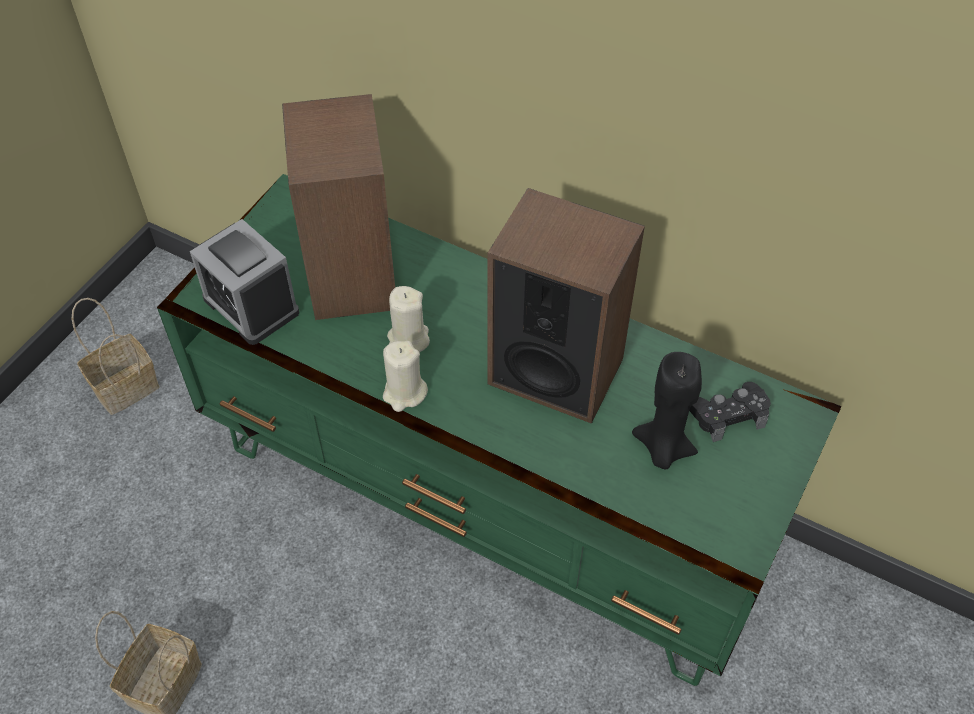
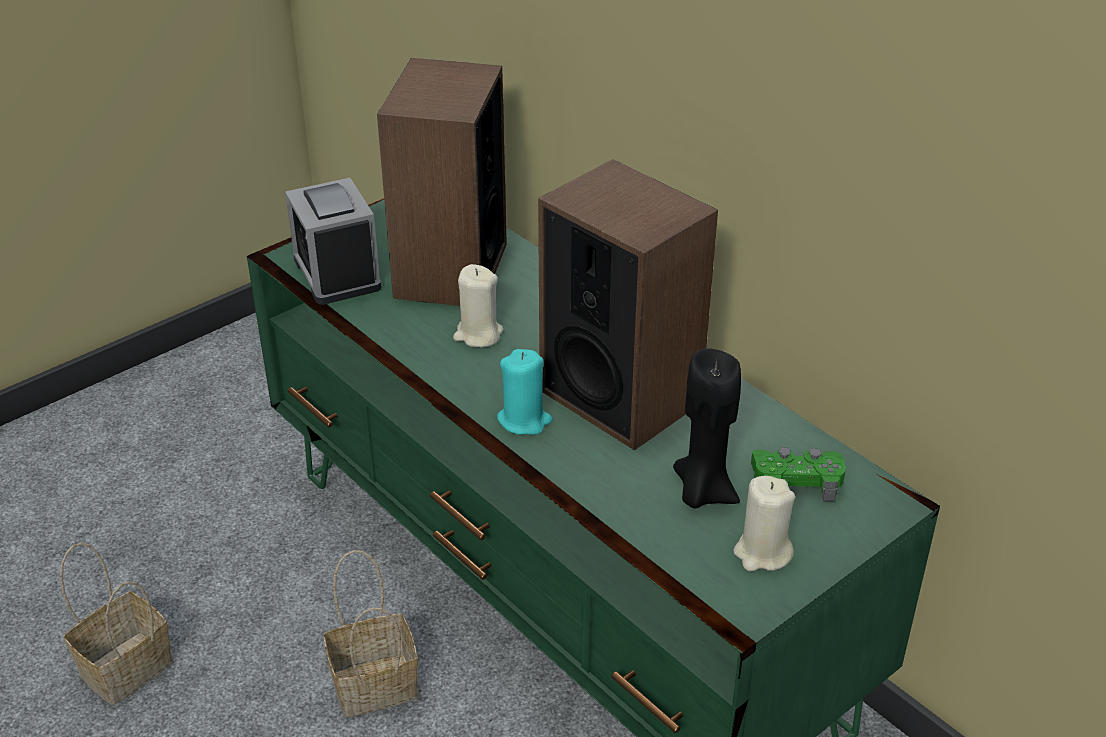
camera: 20 degrees right, 15 degrees down
basket [72,298,159,415] -> basket moved to [324,550,418,717]
beige candle [383,341,428,412] -> beige candle moved to [733,476,795,572]
black game controller [689,382,771,442] -> green game controller [751,447,846,502]
none -> turquoise candle [497,349,553,435]

